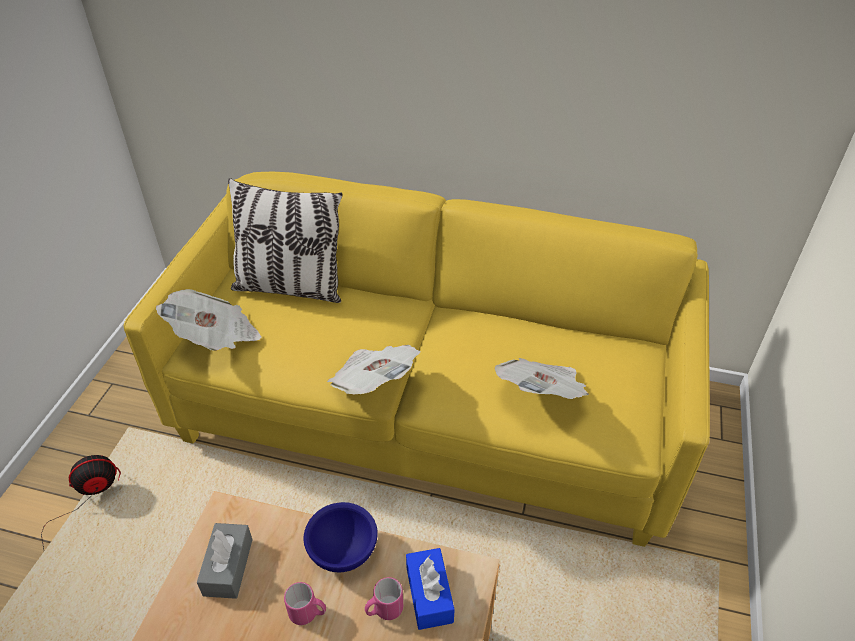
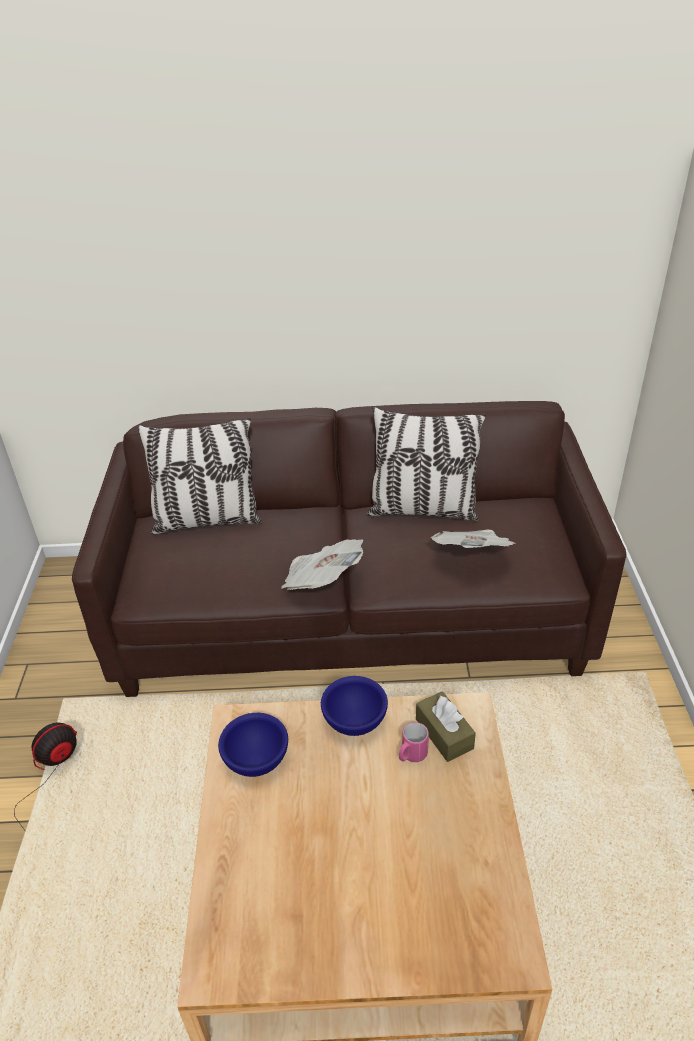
camera: 15 degrees left, 5 degrees down
yellow sofa [124,171,710,547] -> brown sofa [72,401,626,697]
newspaper [156,289,262,351] -> none
grey tissue box [197,523,253,599] -> blue bowl [218,713,288,777]
pink mug [284,582,326,625] -> none
blue tissue box [406,548,455,630] -> brown tissue box [416,691,476,762]
none -> pillow [367,407,486,521]

